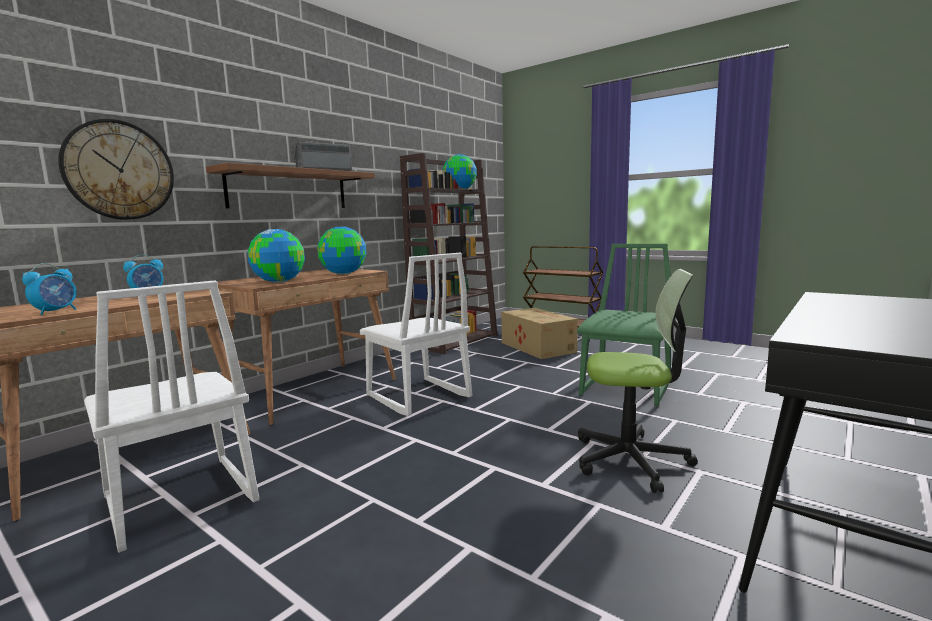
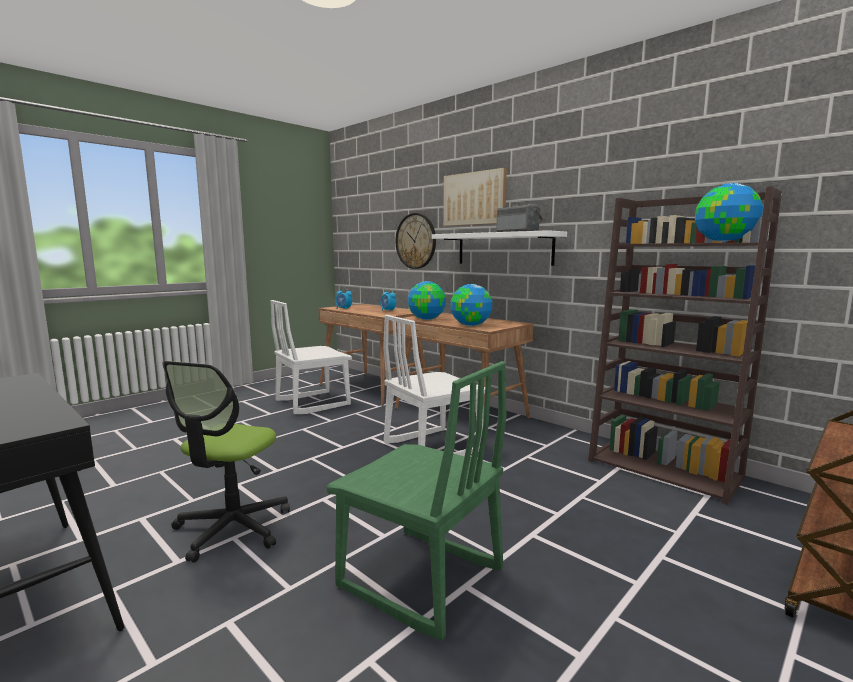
camera: 95 degrees right, 0 degrees up
brown shelf [206,163,375,208] -> white shelf [432,230,567,266]
cardboard box [501,308,578,359] -> none
none -> picture [443,168,507,226]

